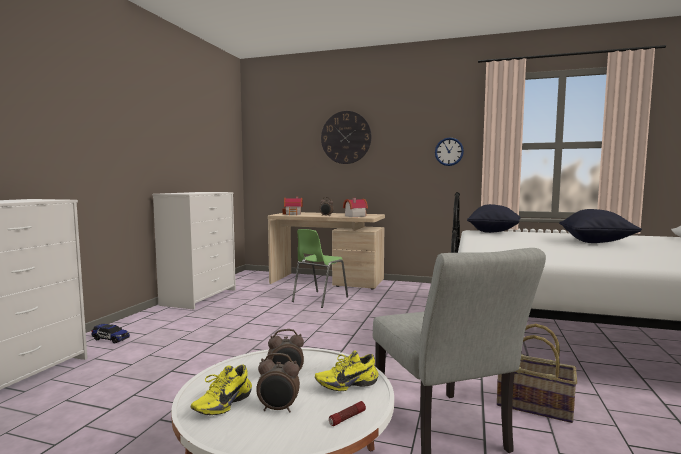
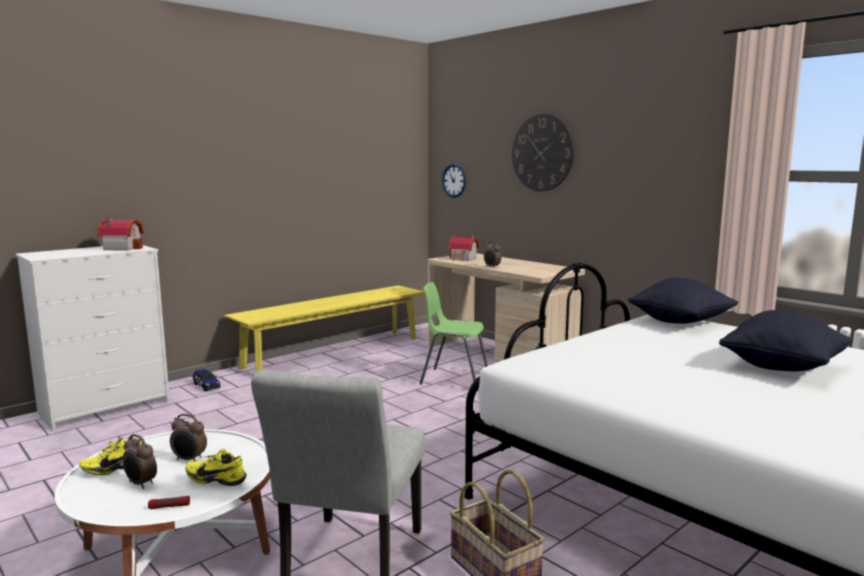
camera: 30 degrees right, 5 degrees up
white dresser [152,192,236,309] -> yellow bench [224,285,425,372]
green chair [292,229,348,308] -> green chair turned 45 degrees clockwise [420,282,488,391]
toy house [343,198,368,217] -> toy house moved to [98,217,144,250]
wall clock [435,137,464,166] -> wall clock moved to [442,164,466,198]

